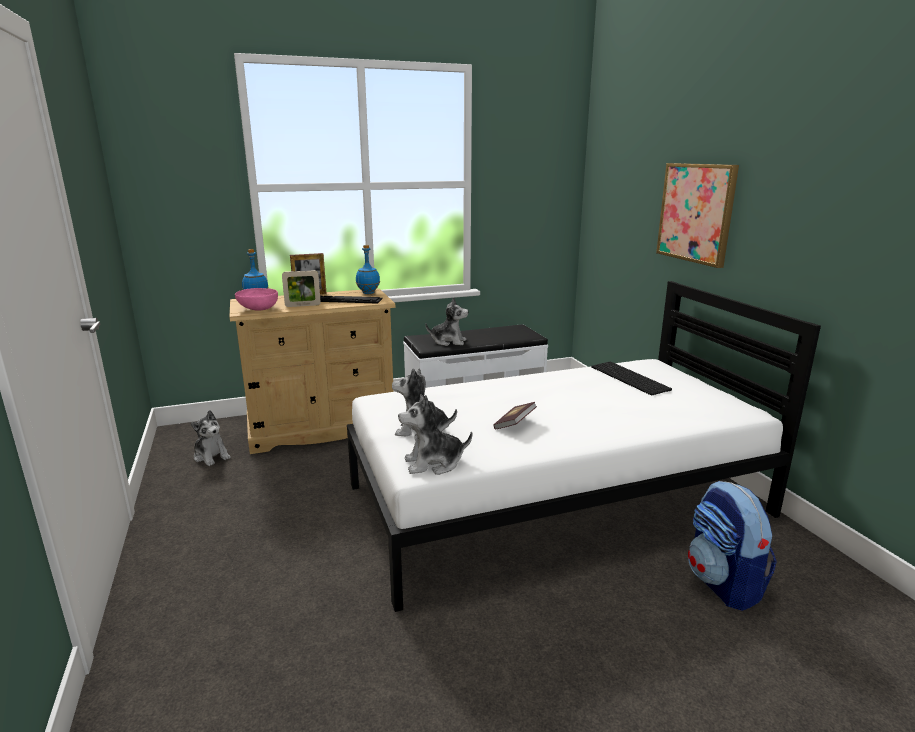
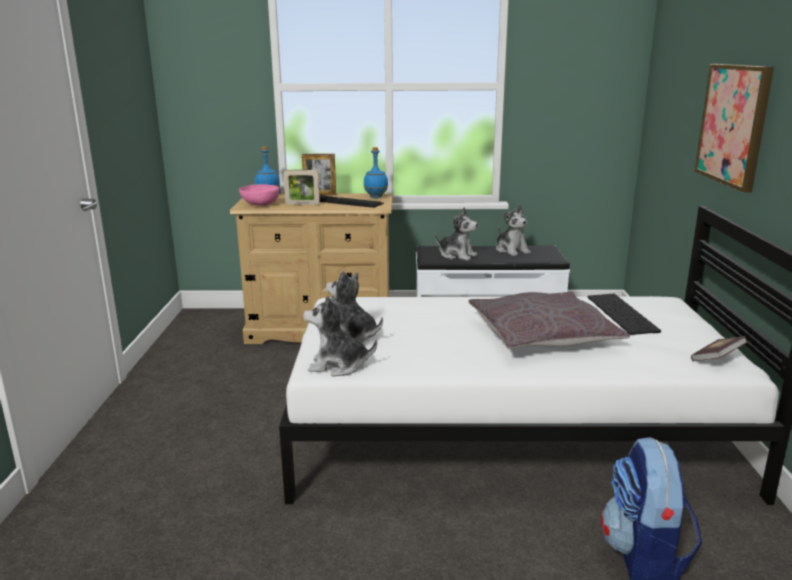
camera: 20 degrees right, 0 degrees up
plush toy [191,410,231,466] -> plush toy moved to [496,204,530,256]
book [493,402,537,429] -> book moved to [691,336,747,361]
none -> grey pillow [469,292,630,349]

